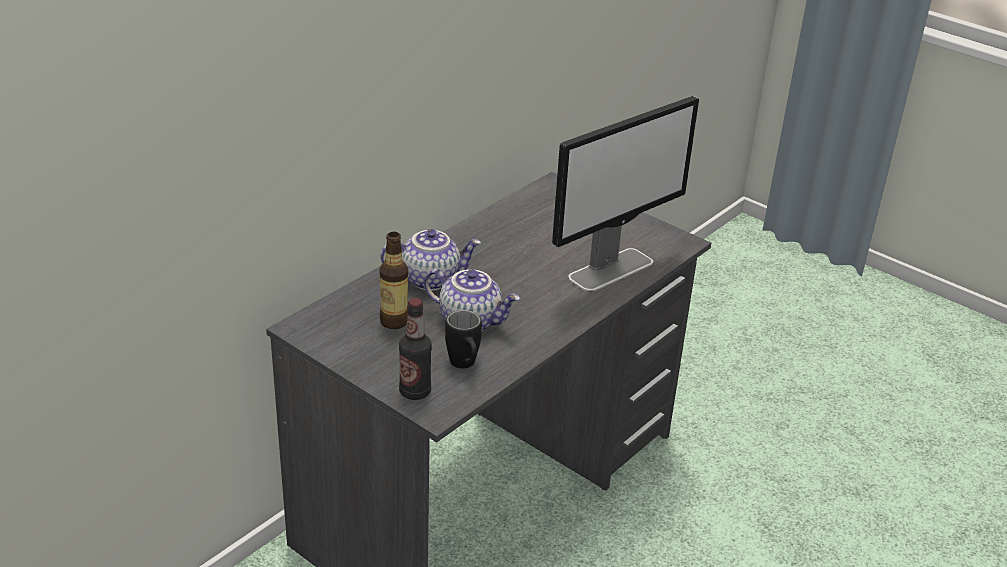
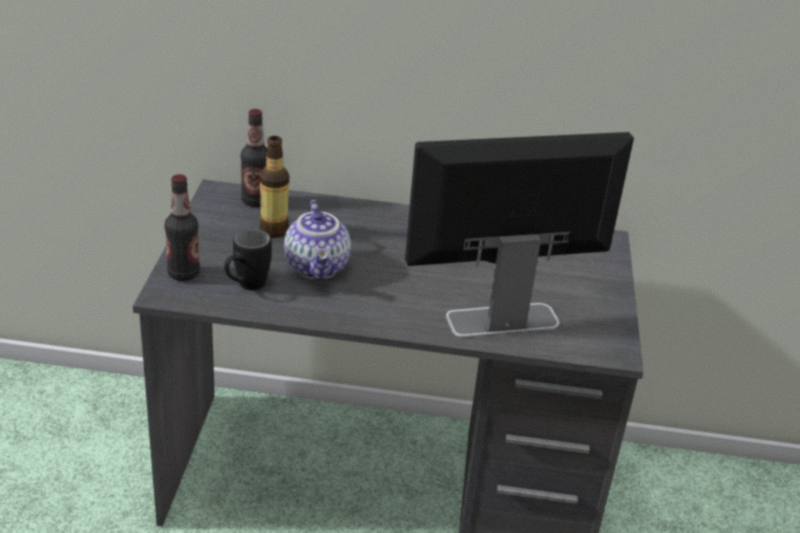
camera: 55 degrees right, 0 degrees up
teapot [380,229,481,291] -> none
monitor [552,96,699,291] -> monitor turned 150 degrees clockwise [405,132,634,337]
none -> bottle [241,109,267,207]

